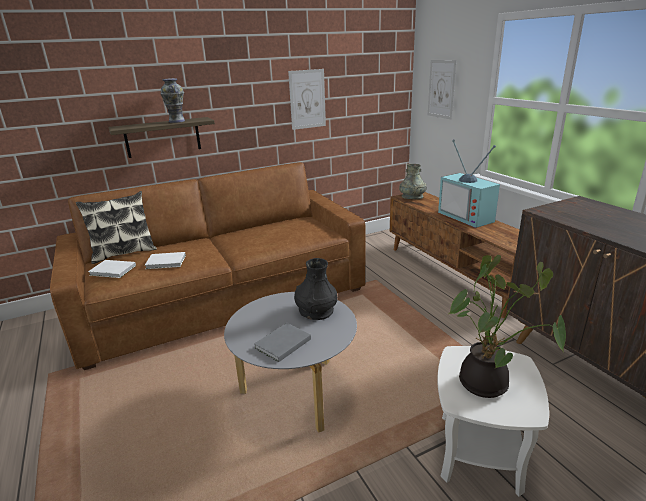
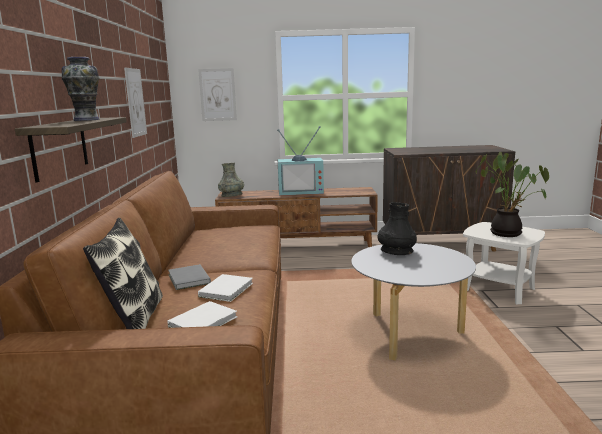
camera: 65 degrees left, 10 degrees down
grey book [254,323,311,362] -> grey book moved to [168,264,211,290]

